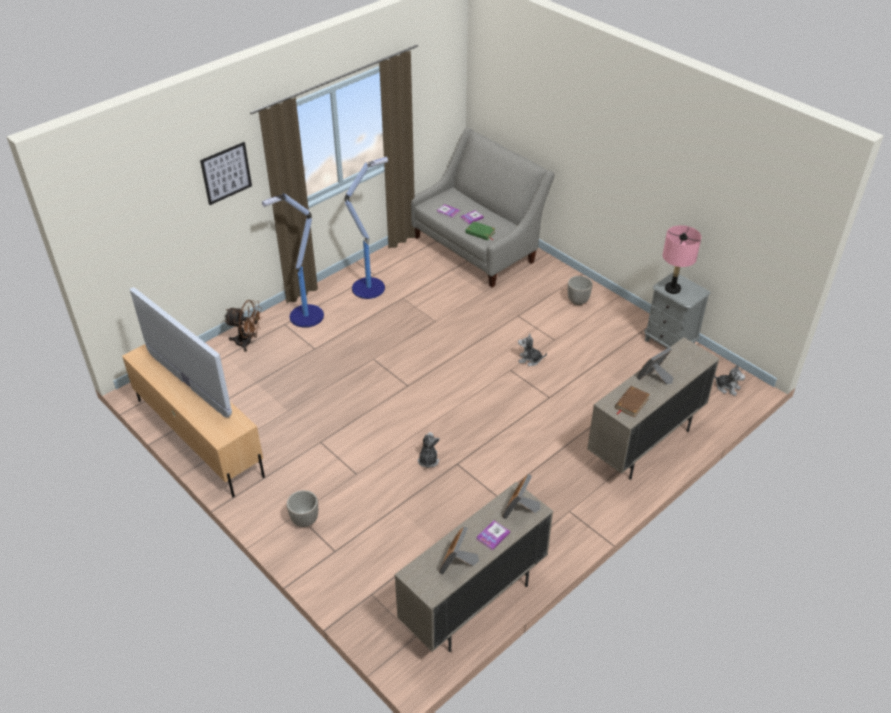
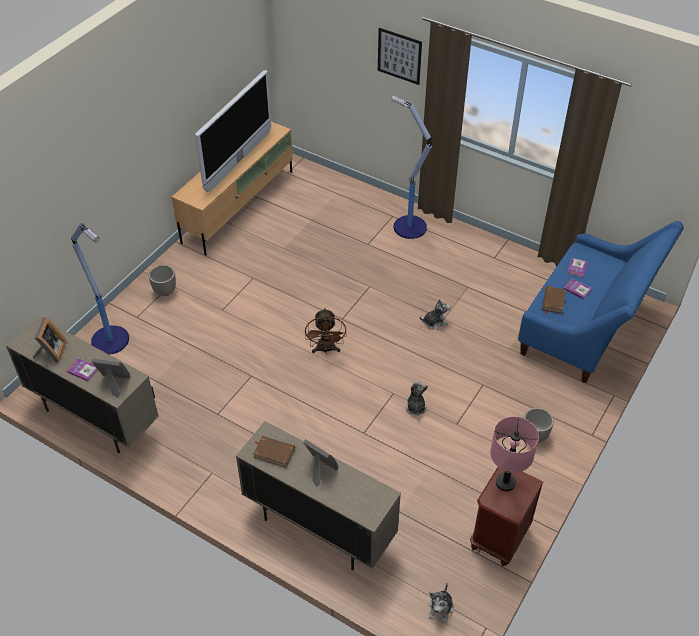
camera: 75 degrees right, 5 degrees up
brown fan [224,300,262,351] -> brown fan moved to [305,308,346,354]
floor lamp [345,157,388,299] -> floor lamp moved to [71,223,129,355]
grey sofa [411,128,555,288] -> blue sofa [518,221,684,383]
plush toy [418,432,440,468] -> plush toy moved to [420,299,451,330]
picture frame [439,526,479,574] -> picture frame turned 90 degrees clockwise [33,317,67,363]
green book [465,221,496,240] -> brown book [542,286,566,315]
grey nightstand [644,272,711,348] -> brown nightstand [470,467,543,566]

